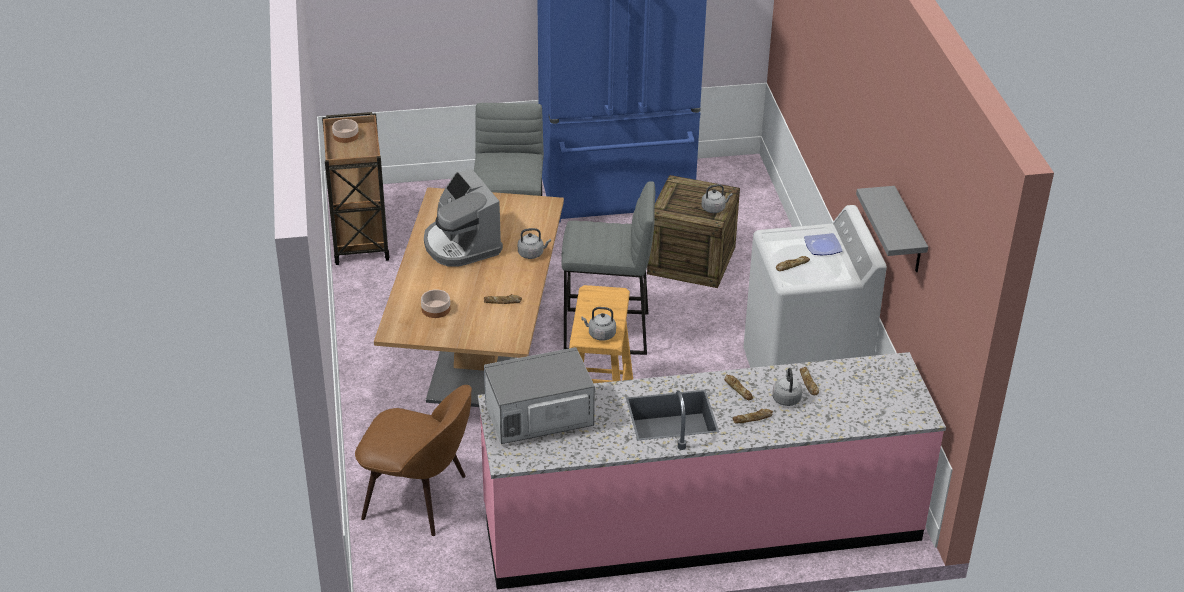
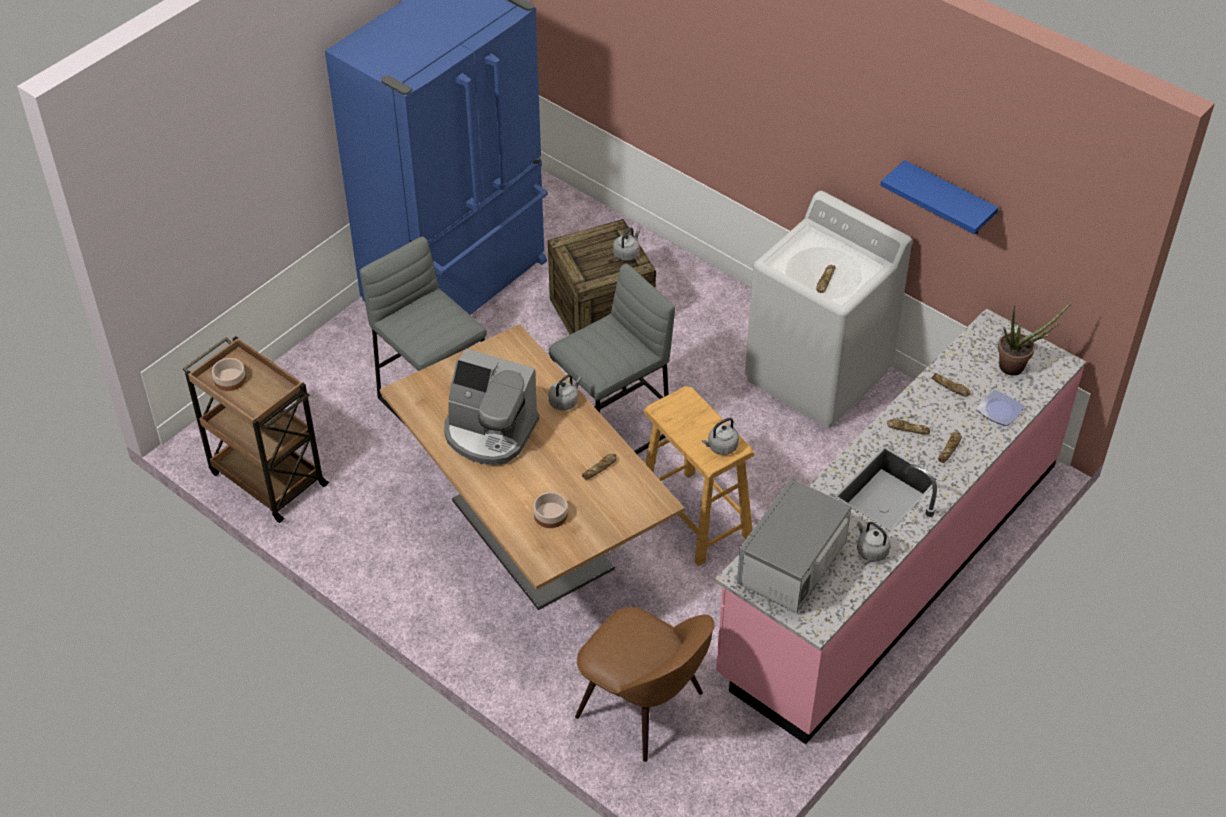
camera: 40 degrees left, 10 degrees up
brown chair [355,385,472,536] -> brown chair turned 60 degrees clockwise [575,607,715,762]
grey kettle [772,368,802,406] -> grey kettle moved to [857,521,891,562]
plate [804,233,842,255] -> plate moved to [977,390,1025,426]
grey shelf [856,186,928,272] -> blue shelf [880,160,998,234]
none -> potted plant [998,301,1073,376]

